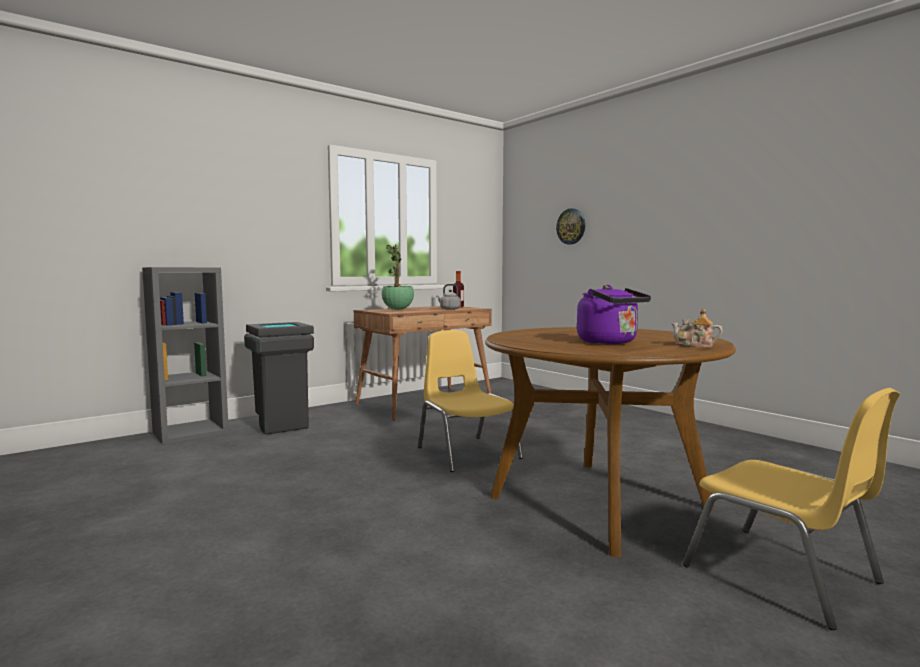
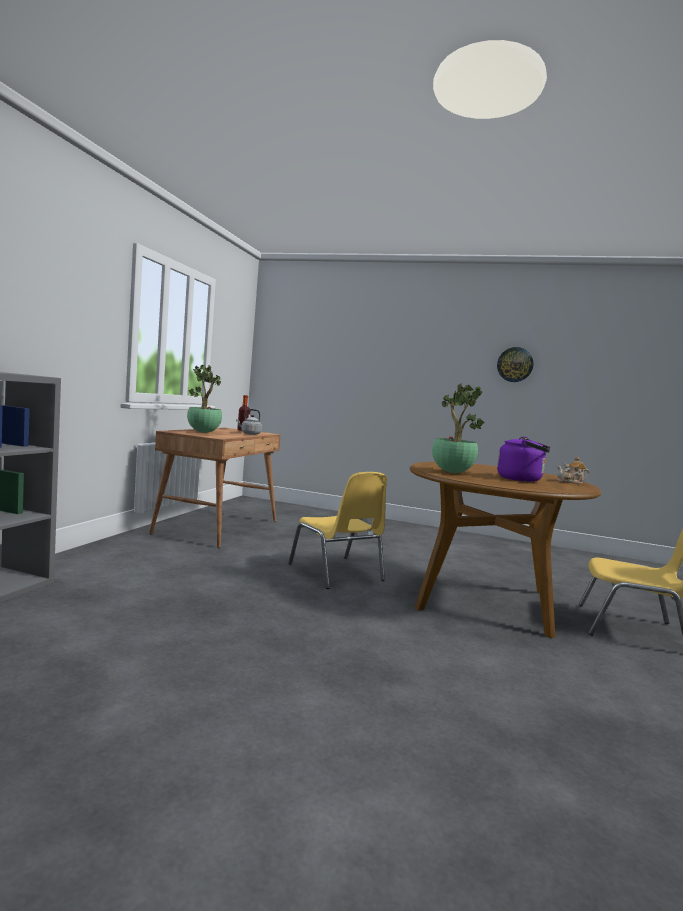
camera: 35 degrees left, 0 degrees up
grey trash can [244,322,314,435] -> none
yellow chair [418,330,523,472] -> yellow chair turned 150 degrees counterclockwise [288,472,387,589]
wall clock [556,208,585,245] -> wall clock moved to [497,347,533,382]
none -> potted plant [432,383,485,473]

